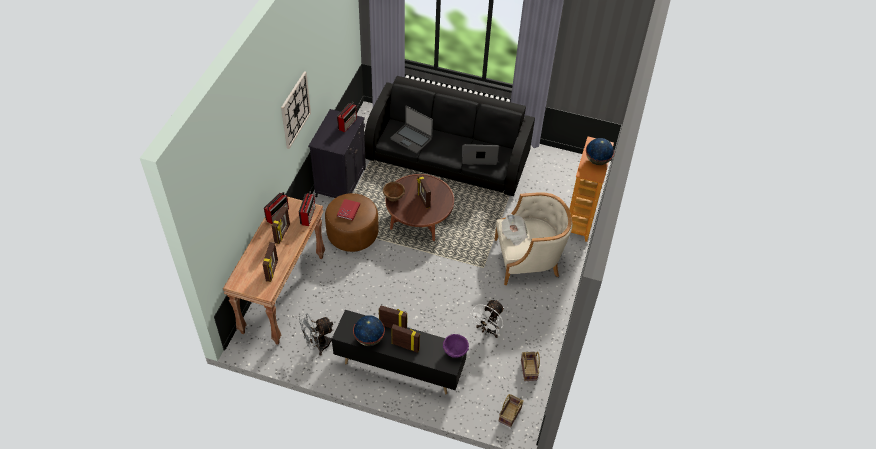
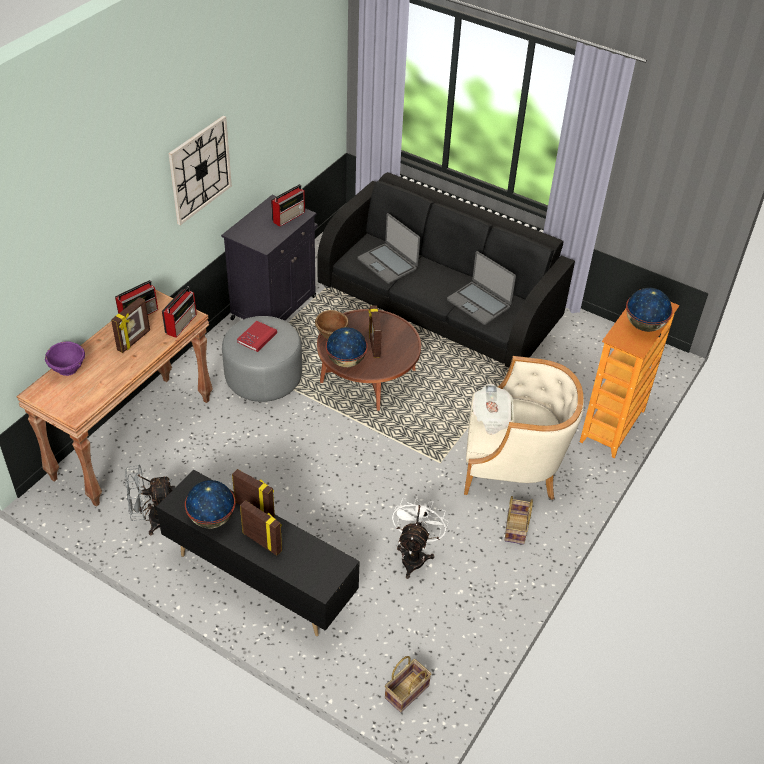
camera: 15 degrees right, 5 degrees down
picture frame [263,242,278,282] -> none
brown ottoman [325,193,379,252] -> grey ottoman [222,316,302,402]
purple bowl [443,334,469,358] -> purple bowl moved to [45,341,85,376]
laptop [462,144,499,165] -> laptop turned 150 degrees counterclockwise [447,251,516,325]
white fan [469,300,504,338] -> white fan turned 150 degrees clockwise [392,497,448,579]
basket [521,351,540,381] -> basket moved to [505,496,533,544]
none -> globe [326,327,368,367]

